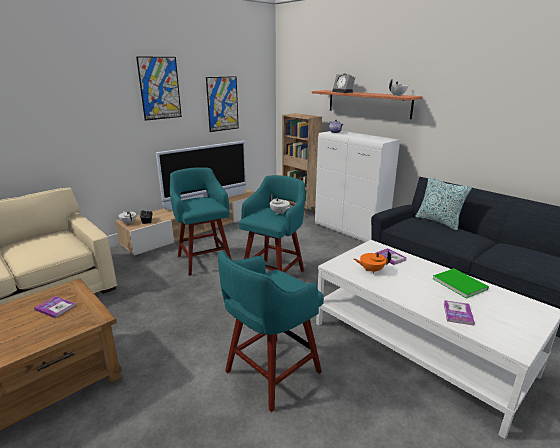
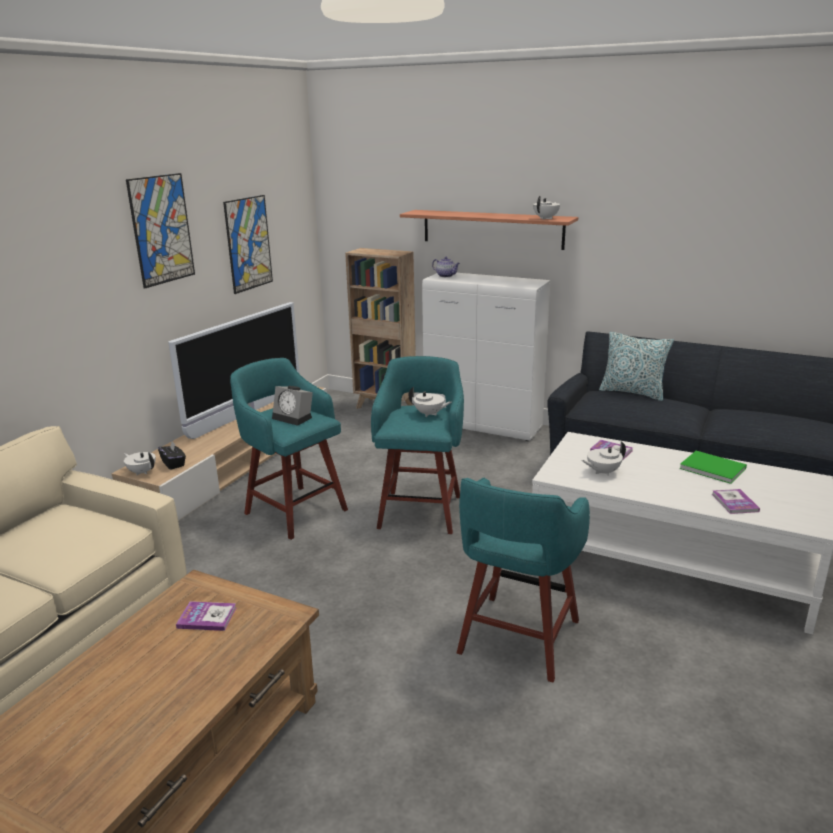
camera: 20 degrees left, 0 degrees up
alarm clock [332,74,355,93] -> alarm clock moved to [272,386,313,426]
orange teapot [354,251,391,274] -> white teapot [582,442,626,476]

